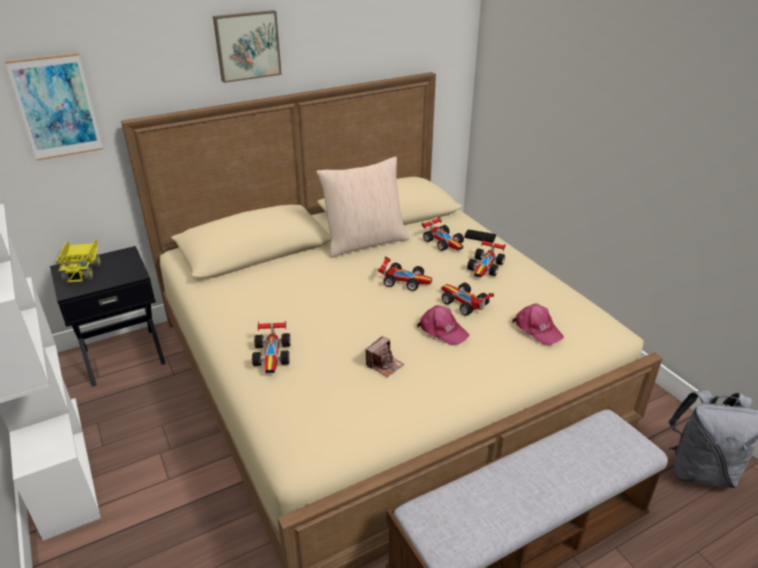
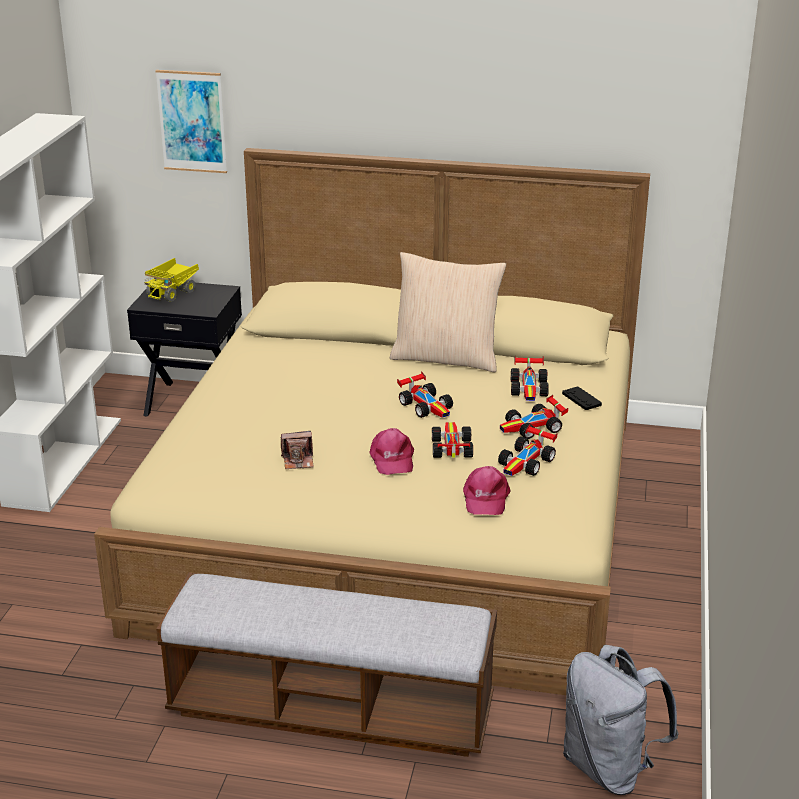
camera: 40 degrees right, 5 degrees down
picture [213,10,282,83] -> none
toy car [252,320,291,374] -> toy car moved to [498,424,557,476]

